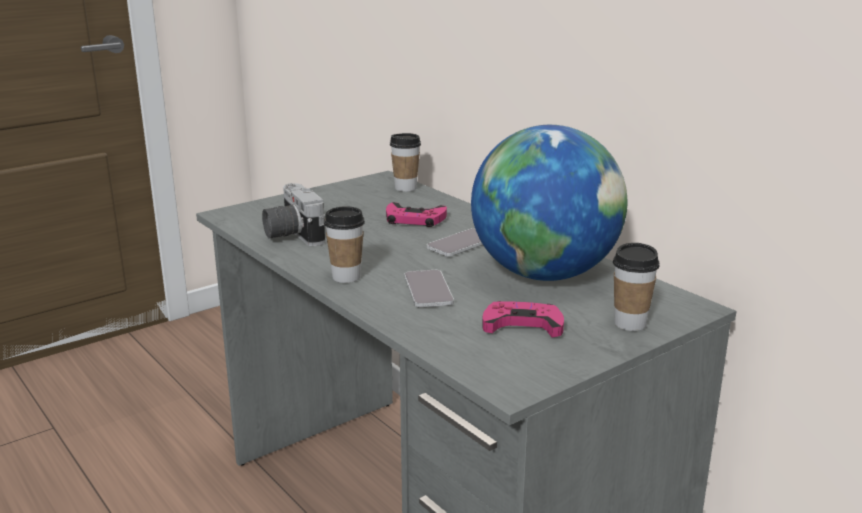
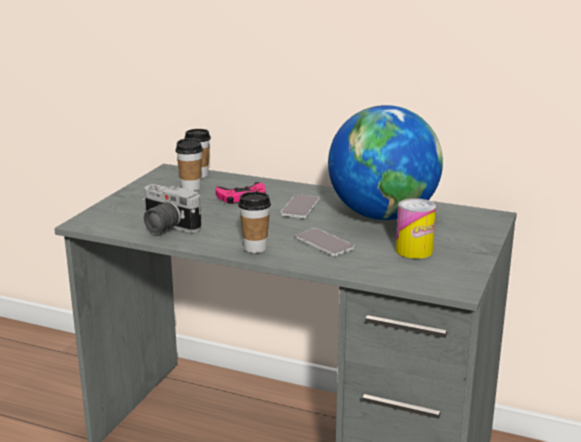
camera: 30 degrees left, 0 degrees up
pink game controller [482,301,564,337] -> can [396,198,436,259]
cup [613,243,660,331] -> cup moved to [176,138,203,191]

